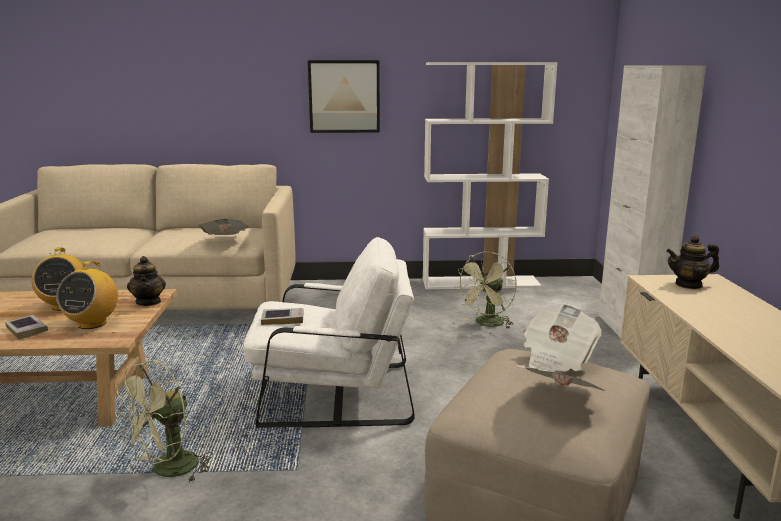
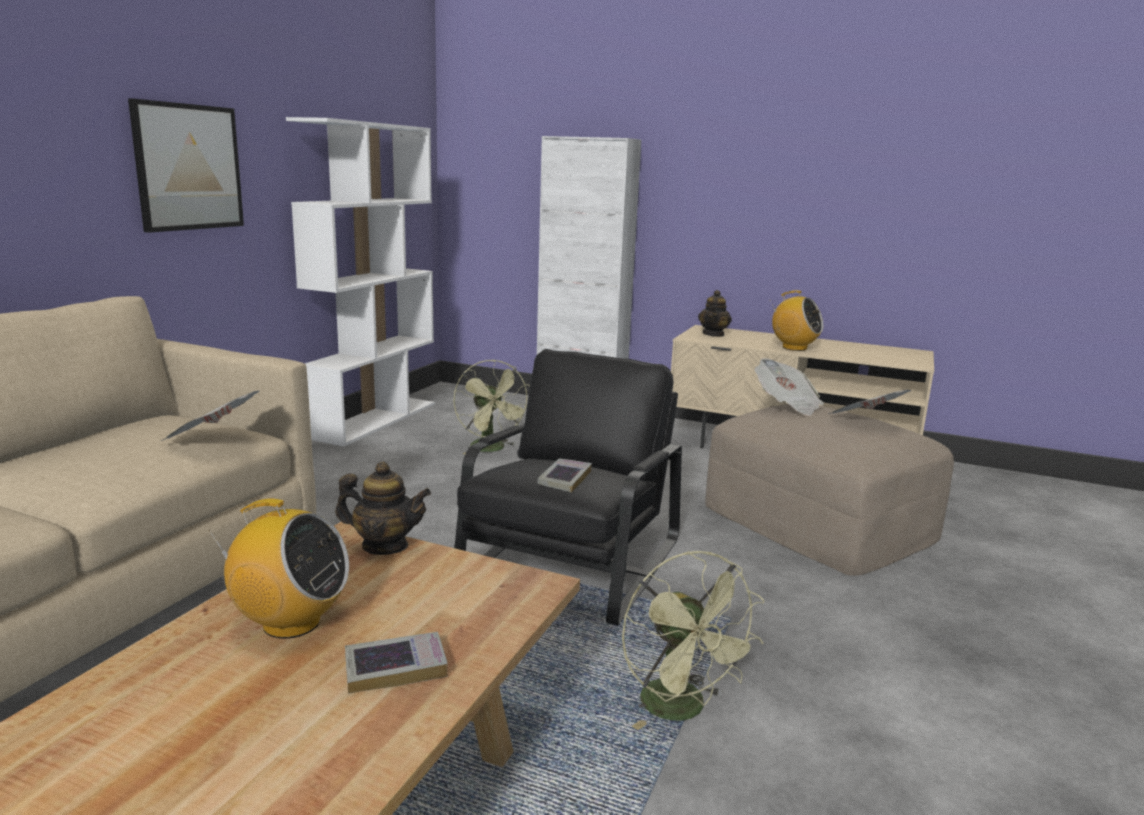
camera: 65 degrees left, 0 degrees up
radio [56,261,118,329] -> radio moved to [772,290,824,351]
white armchair [244,237,415,428] -> black armchair [455,349,682,625]

